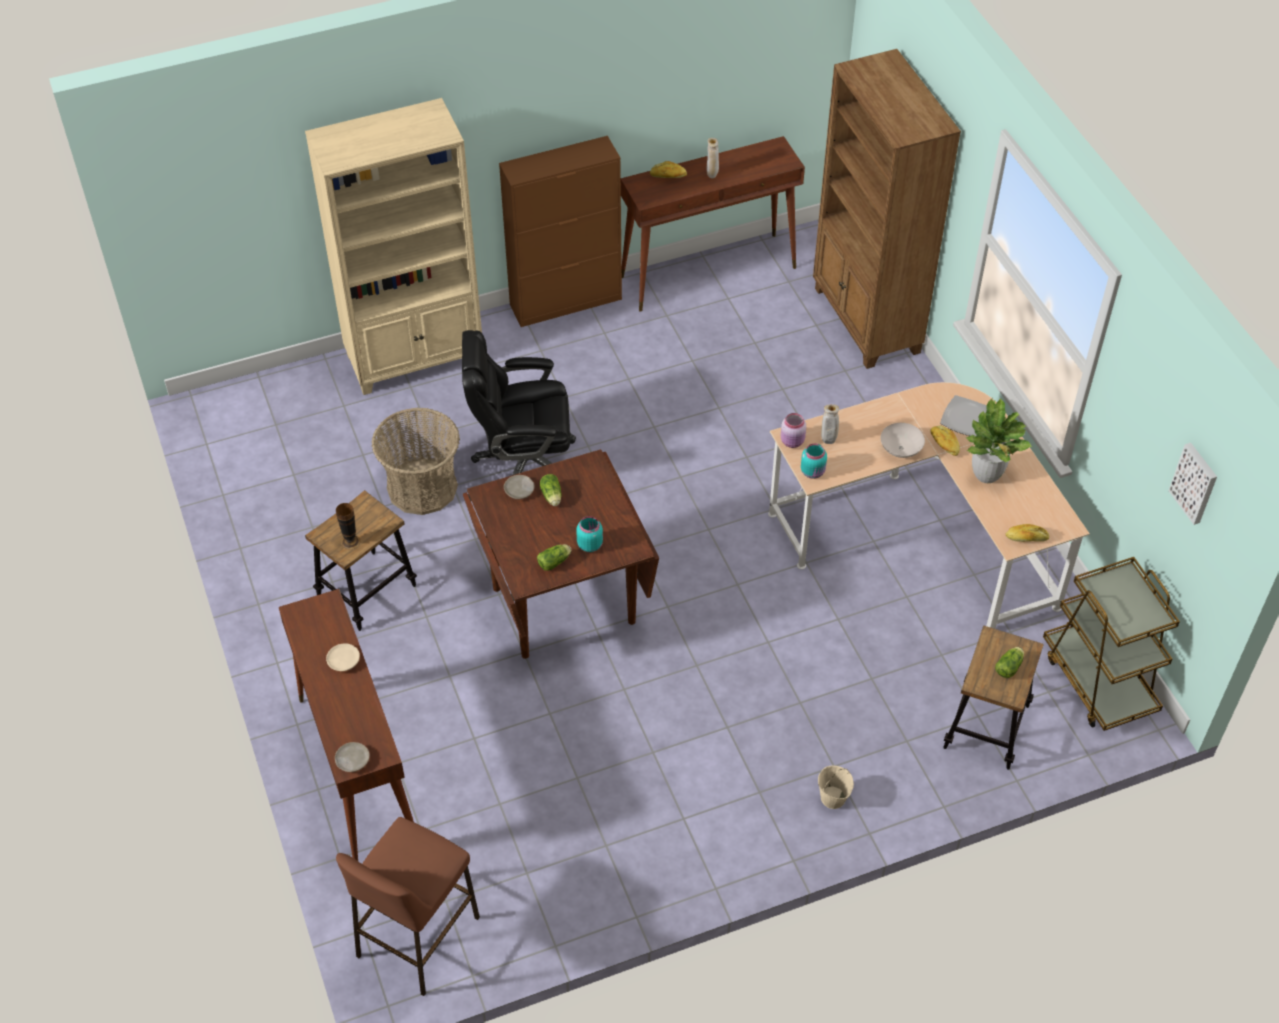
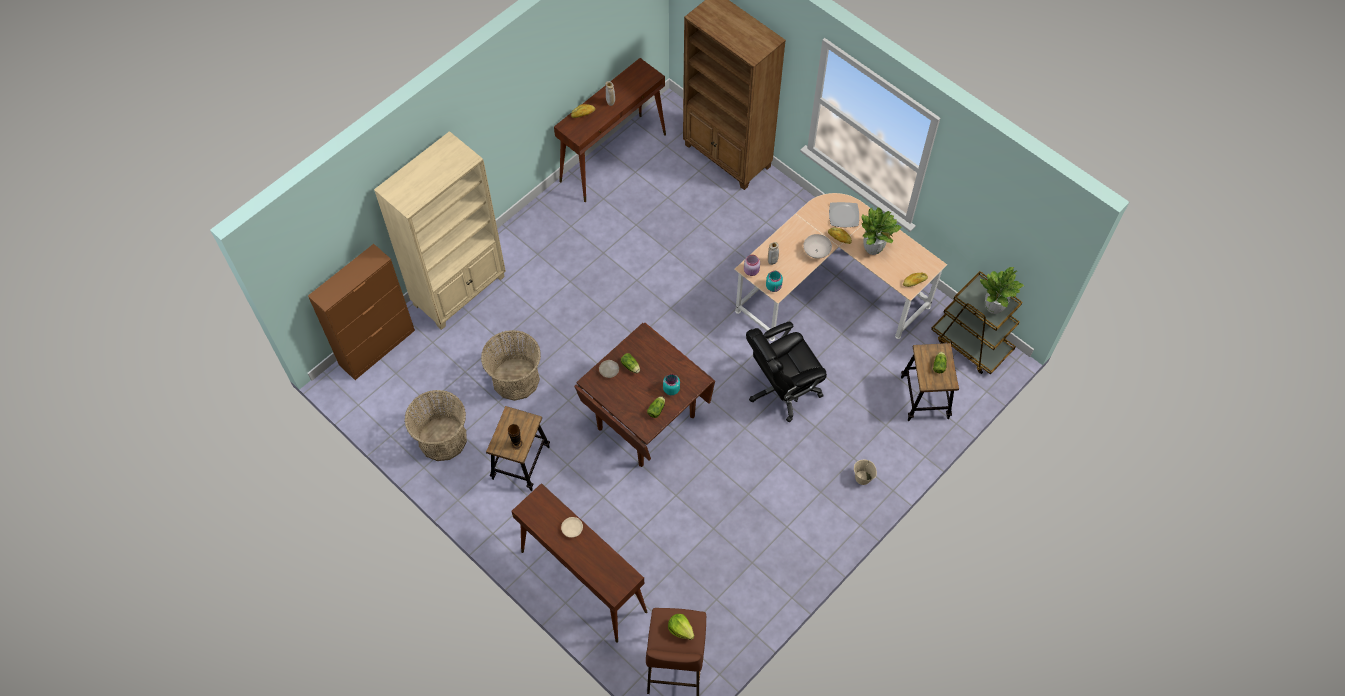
camera: 25 degrees left, 10 degrees up
beige plate [335,742,370,772] -> none
black office chair [462,330,576,475] -> black office chair moved to [746,322,827,422]
brown cabinet [499,136,622,327] -> brown cabinet moved to [308,244,415,380]
picture [1169,443,1217,525] -> none
none -> basket [404,390,467,461]
none -> lettuce [668,614,694,640]
none -> potted plant [980,267,1024,314]

